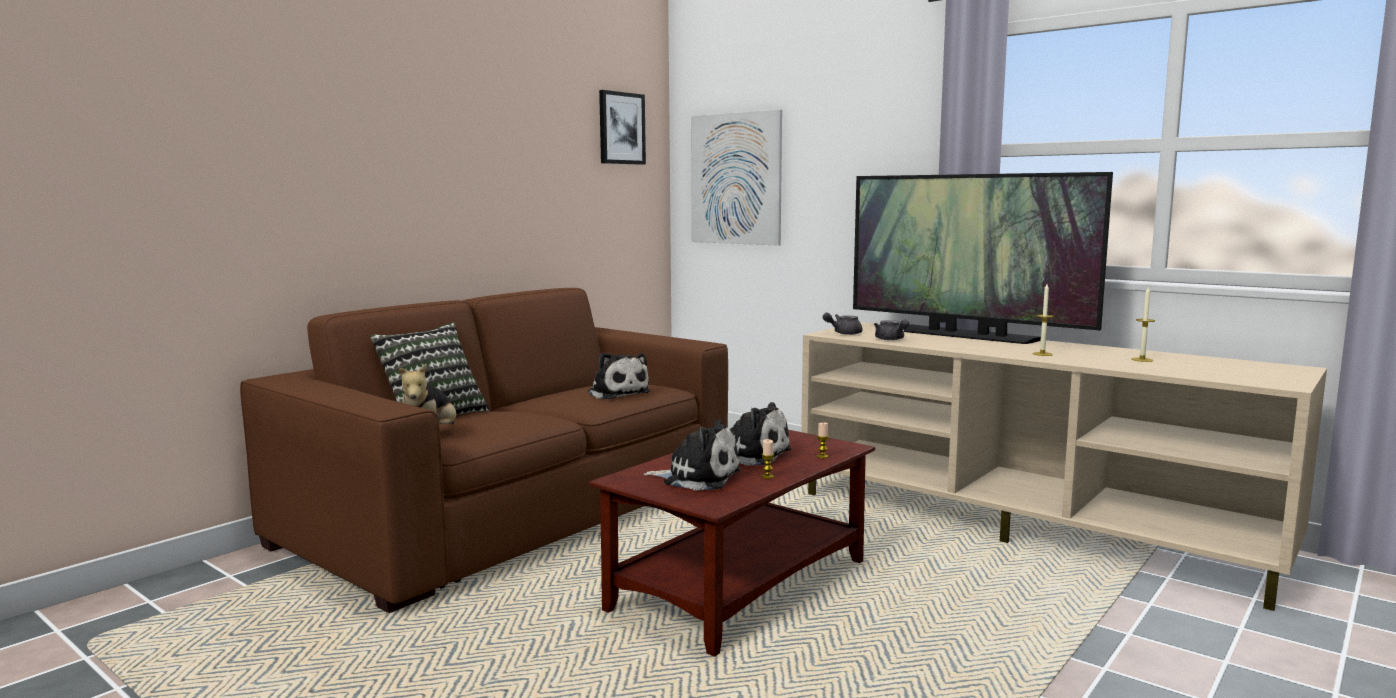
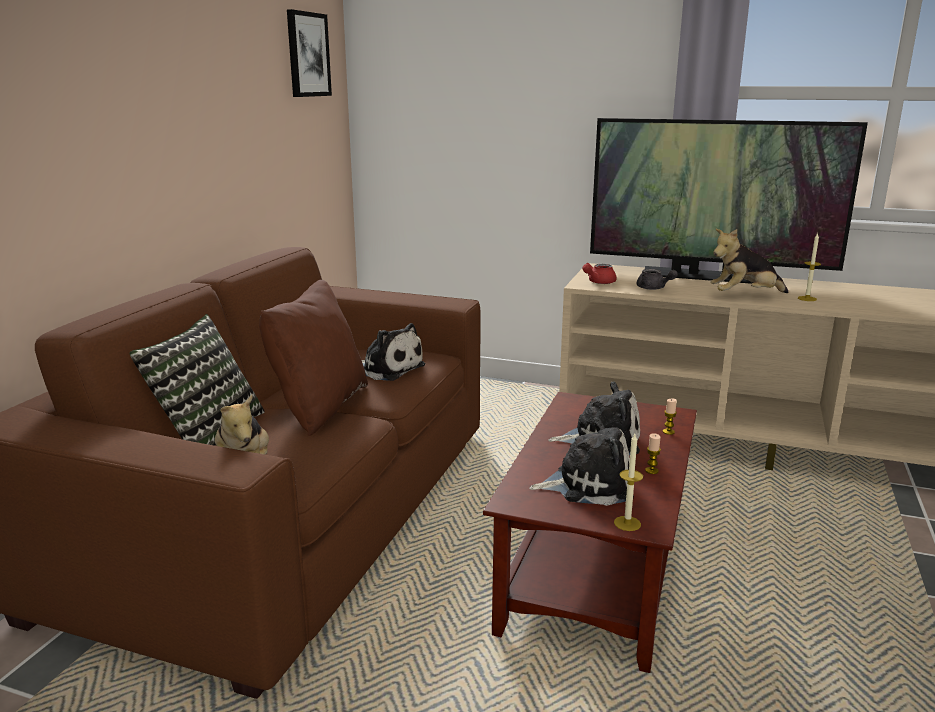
camera: 20 degrees left, 10 degrees up
picture [691,110,782,246] -> none
grey teapot [823,313,863,335] -> red teapot [582,263,617,284]
candle [1131,286,1155,362] -> candle moved to [614,434,643,531]
none -> brown pillow [259,280,368,436]
none -> plush toy [710,229,789,293]

